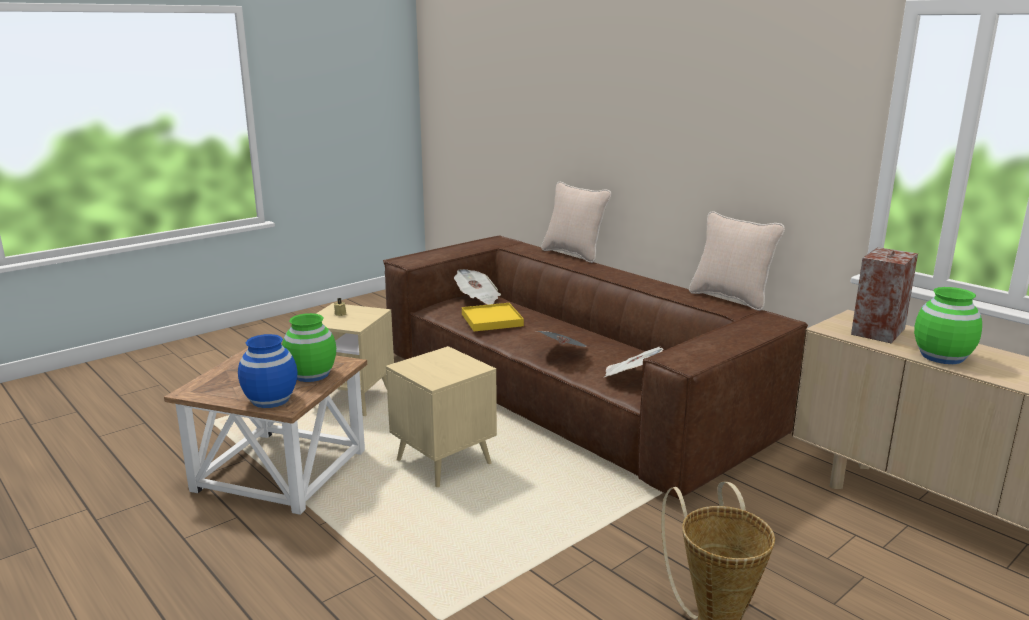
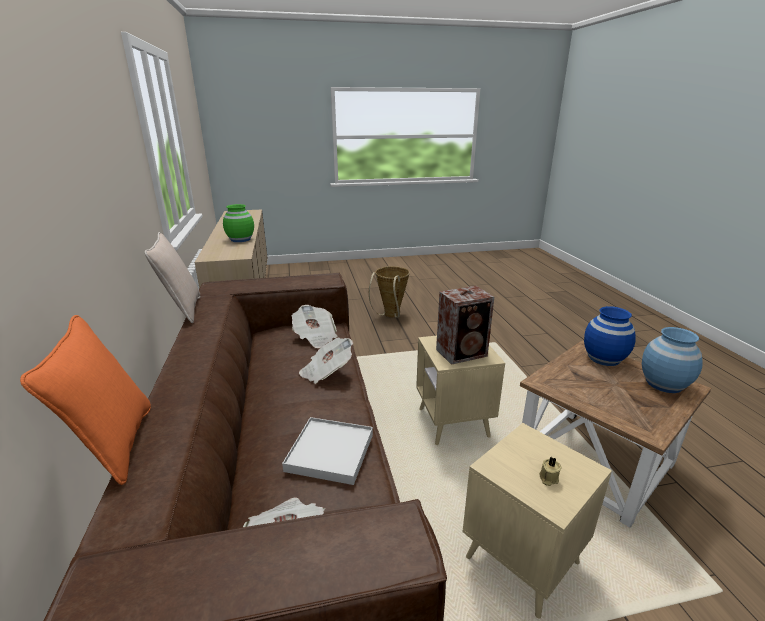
camera: 150 degrees left, 5 degrees up
green vase [282,313,336,382] -> none
yellow tray [462,303,524,332] -> white tray [282,417,373,485]
beige pillow [541,181,612,263] -> orange pillow [20,315,151,485]
speaker [851,247,918,343] -> speaker moved to [436,286,494,365]
none -> blue vase [642,327,703,393]

